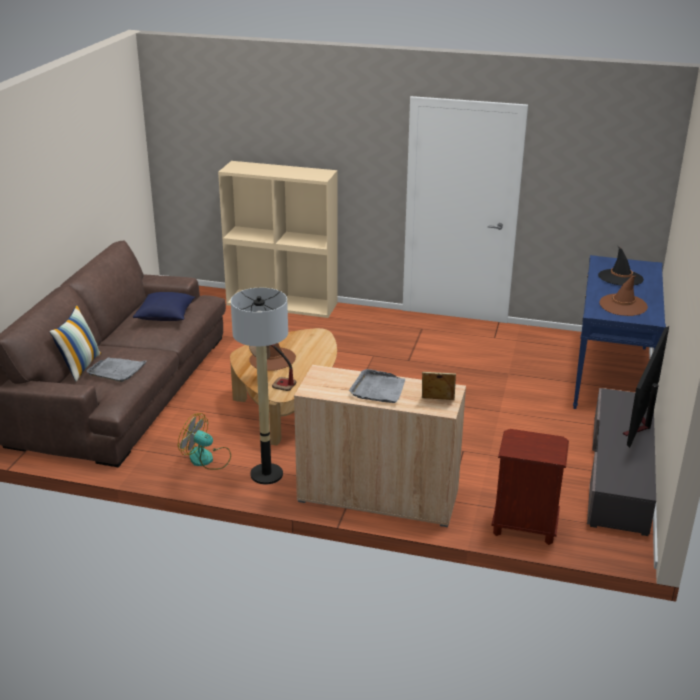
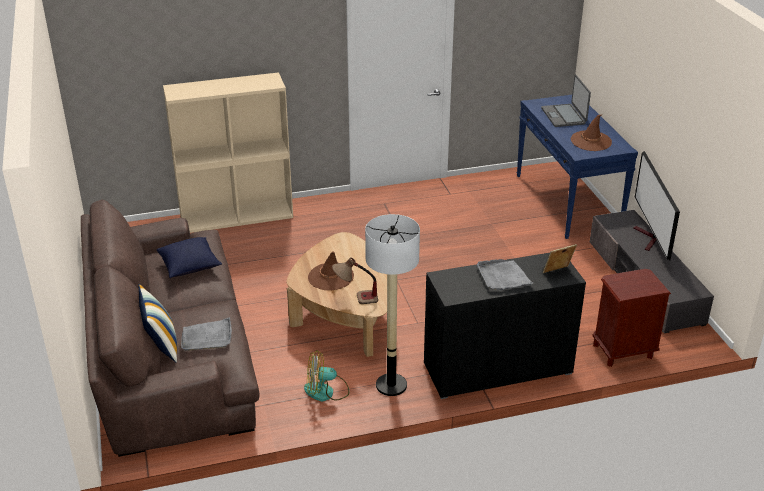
camera: 30 degrees left, 5 degrees up
beige cabinet [294,365,466,527] -> black cabinet [424,253,586,399]
black hat [598,246,644,286] -> laptop [541,74,591,127]

